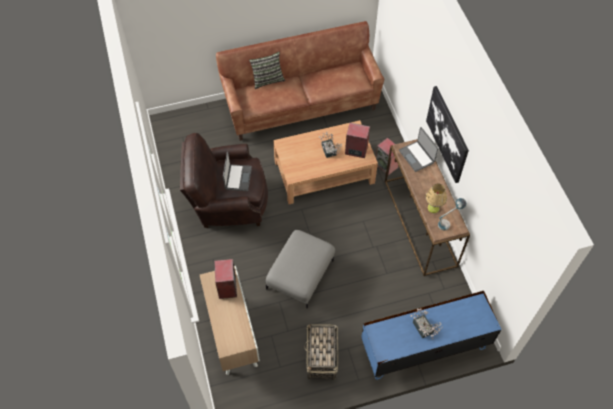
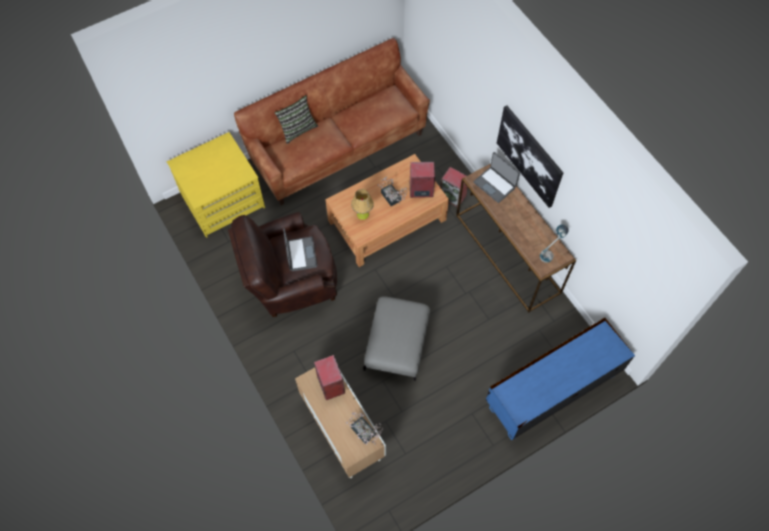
camera: 15 degrees left, 5 degrees up
basket [304,324,338,380] -> none
potted plant [411,308,443,339] -> potted plant moved to [346,412,383,445]
table lamp [426,183,447,213] -> table lamp moved to [351,189,374,220]
none -> yellow dresser [167,132,265,238]

